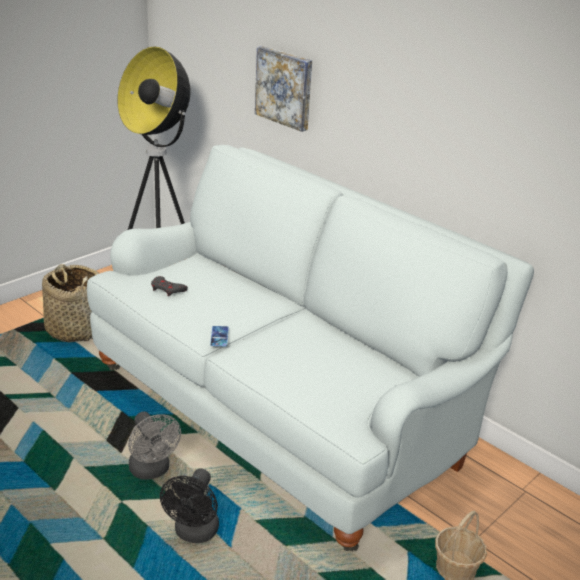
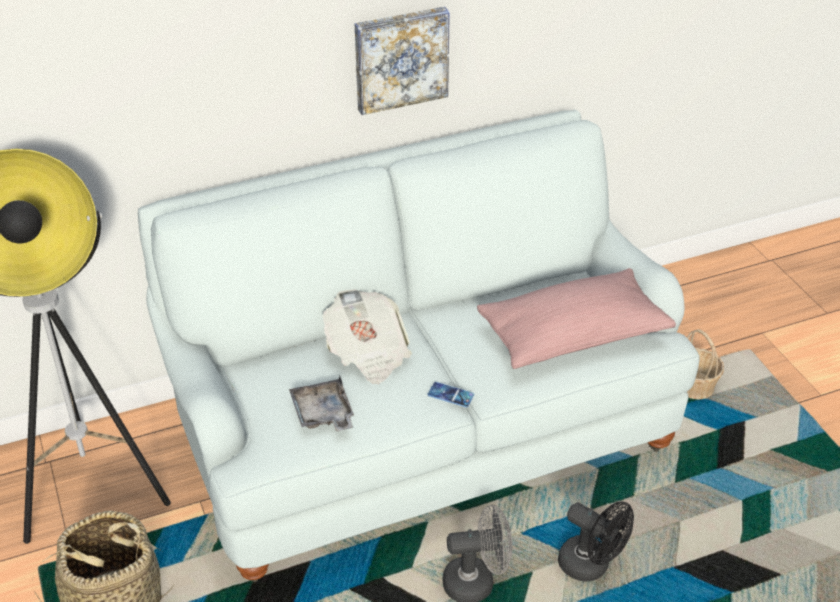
camera: 65 degrees left, 10 degrees up
grey game controller [151,276,188,296] -> grey tray [289,376,354,431]
picture [255,46,312,132] -> picture moved to [354,6,450,115]
none -> newspaper [322,289,412,384]
none -> pink pillow [477,268,676,369]

